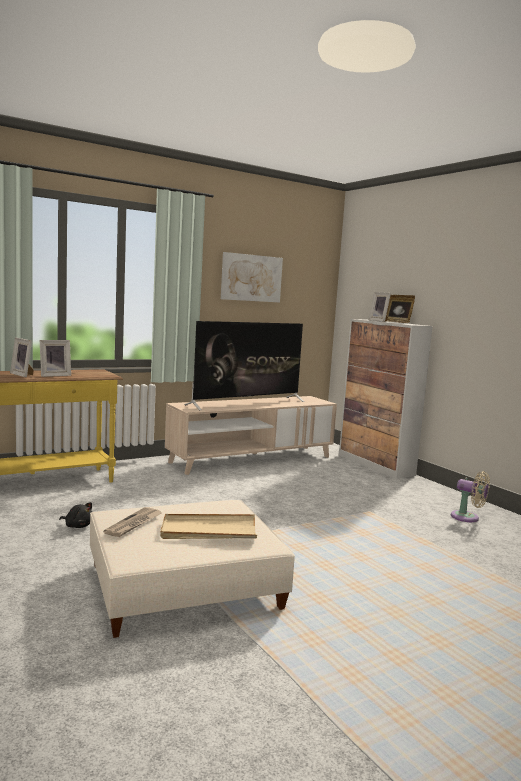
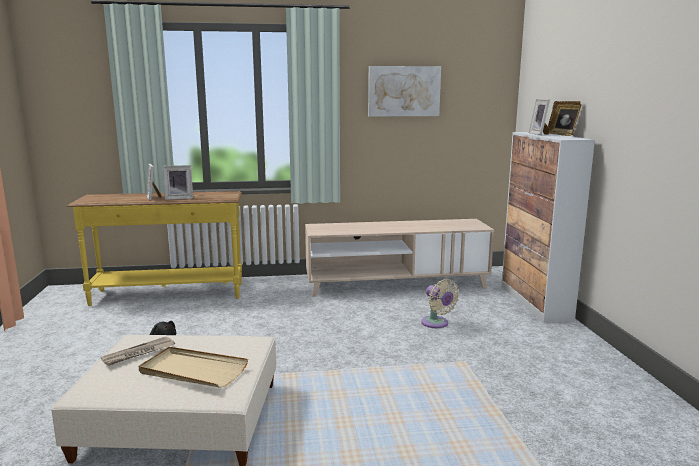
camera: 25 degrees right, 5 degrees up
television [184,321,305,410] -> none
beige fan [451,471,490,522] -> beige fan moved to [421,279,459,328]

